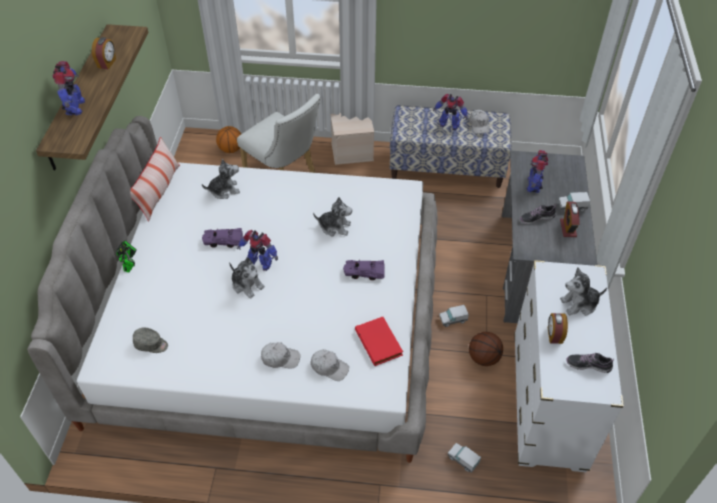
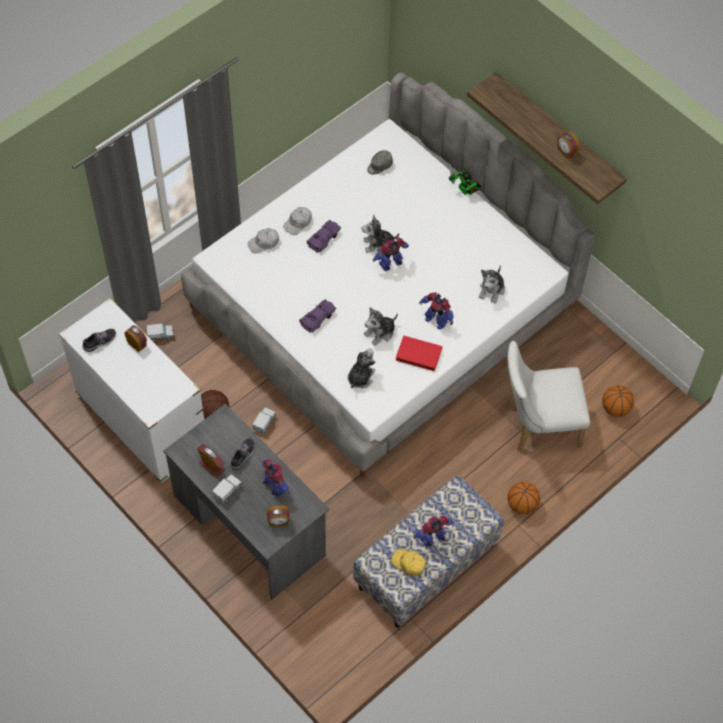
camera: 130 degrees right, 10 degrees up
toy robot [53,61,85,115] -> toy robot moved to [419,292,454,329]
pillow [130,137,180,221] -> none
purple toy car [202,228,243,248] -> purple toy car moved to [306,220,341,253]
beige storage box [330,113,374,165] -> basketball [507,482,540,514]
red book [355,317,403,366] -> red book moved to [395,335,442,372]
white cap [469,110,490,134] -> yellow cap [391,549,426,576]
plush toy [560,267,607,316] -> plush toy moved to [348,349,376,388]
none -> alarm clock [267,505,290,527]

